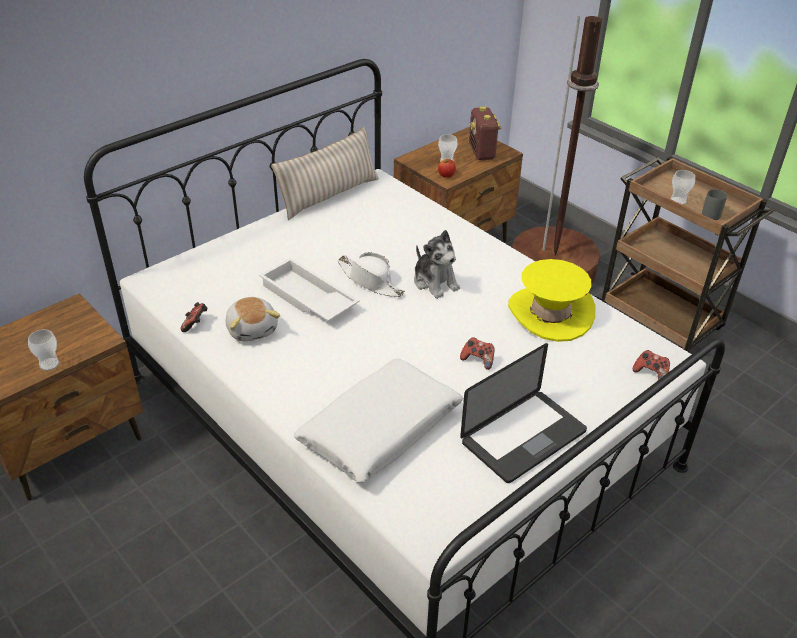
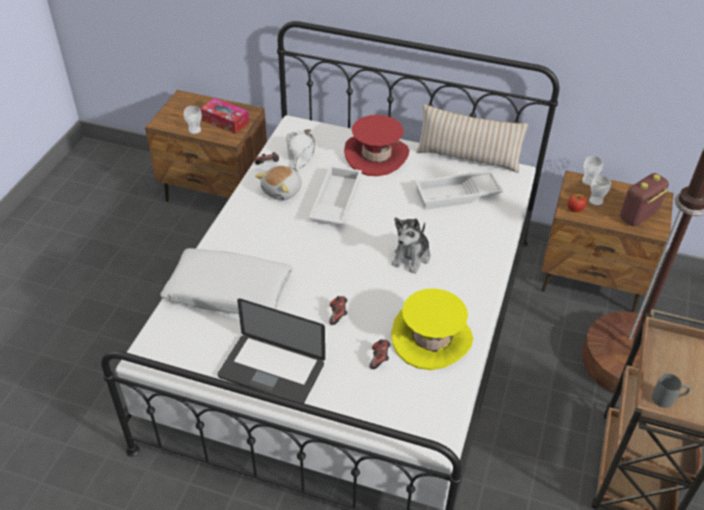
camera: 60 degrees right, 5 degrees up
white hat [337,252,405,297] -> white hat moved to [286,129,315,171]
game controller [633,350,670,380] -> game controller moved to [369,339,391,369]
cup [671,170,695,205] -> cup moved to [582,156,603,186]
none -> tissue box [200,98,249,134]
none -> red hat [344,115,409,176]
none -> white tray [415,170,504,210]

